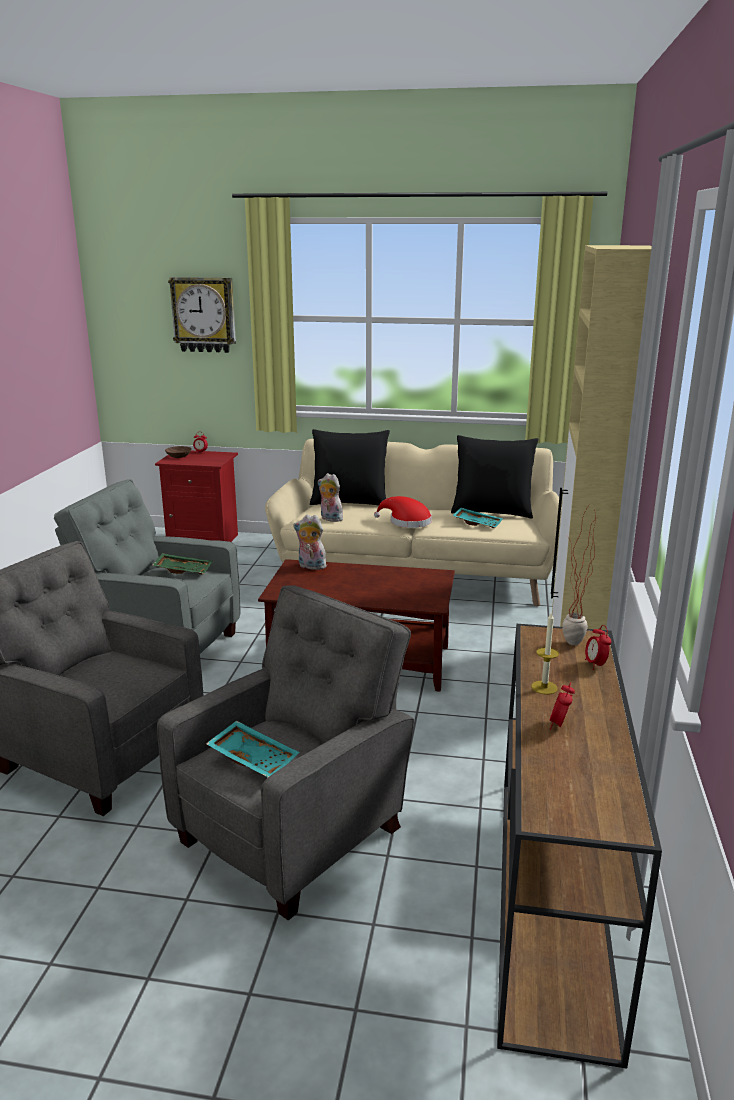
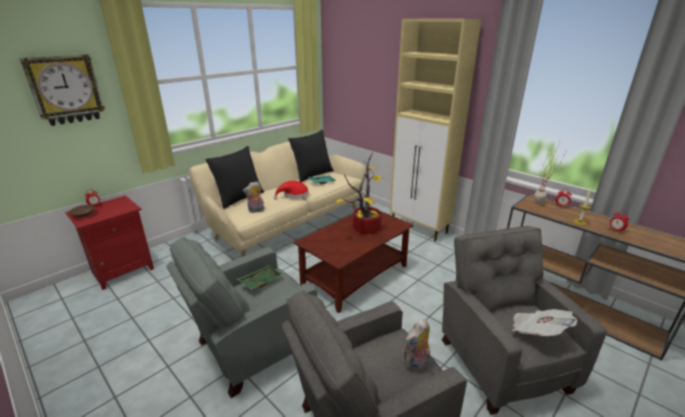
camera: 55 degrees left, 5 degrees up
turquoise tray [206,721,300,777] -> newspaper [512,309,577,336]
plush toy [293,514,327,570] -> plush toy moved to [404,319,430,372]
none -> potted plant [336,153,385,234]

